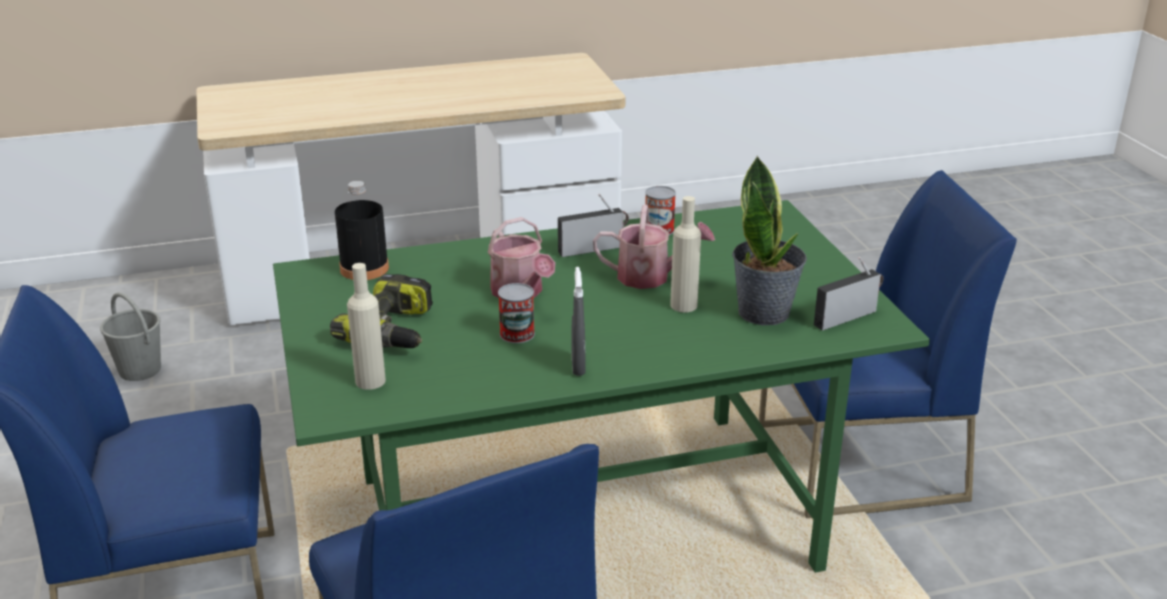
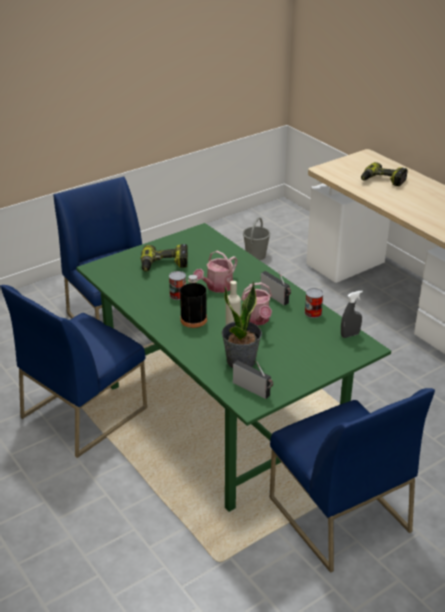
camera: 70 degrees right, 5 degrees up
black bottle [335,181,389,280] -> black bottle moved to [180,275,207,328]
beige bottle [347,263,386,390] -> none
grey spray bottle [571,267,586,376] -> grey spray bottle moved to [341,291,363,338]
none -> power drill [361,162,408,186]

